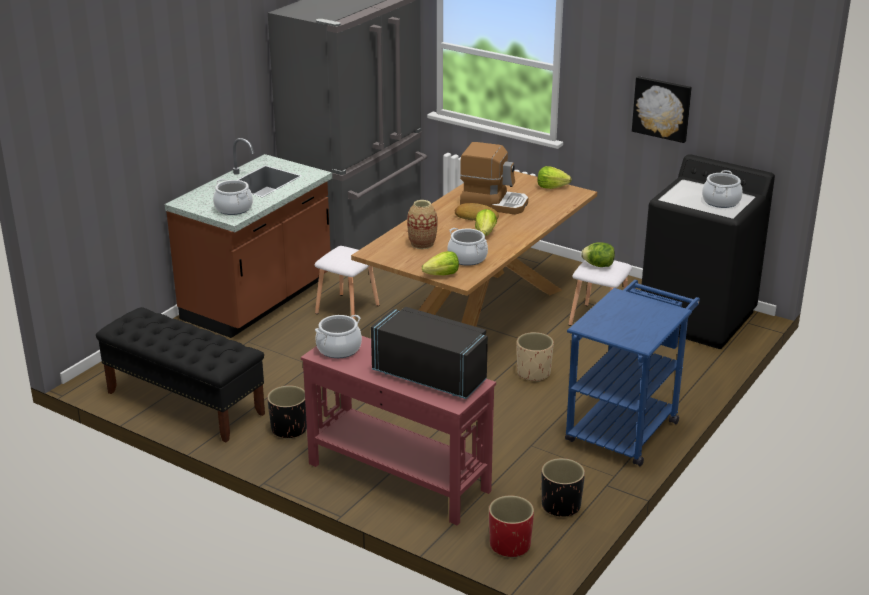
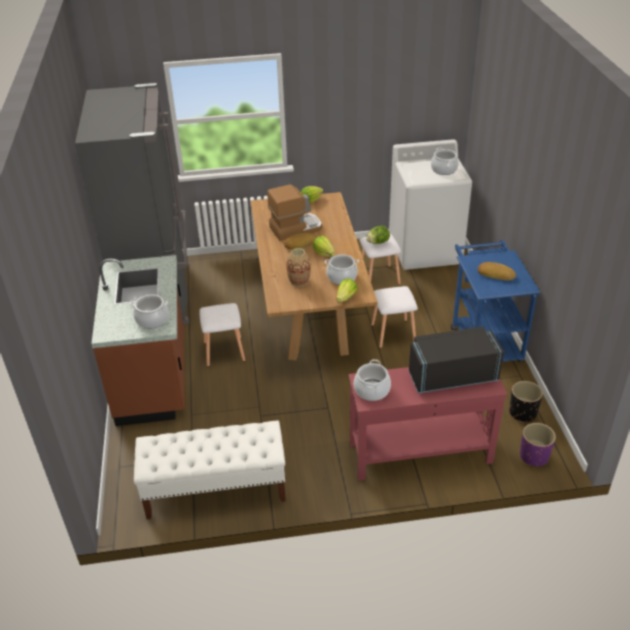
camera: 40 degrees left, 10 degrees up
black bench [96,307,265,442] -> white bench [134,421,286,520]
black planter [267,385,307,440] -> none
red planter [489,495,534,558] -> purple planter [520,423,556,466]
beige planter [517,332,554,382] -> white stool [371,286,418,348]
picture [632,76,692,143] -> none
black washing machine [641,154,775,349] -> white washing machine [389,139,472,270]
none -> bread [478,262,516,281]

